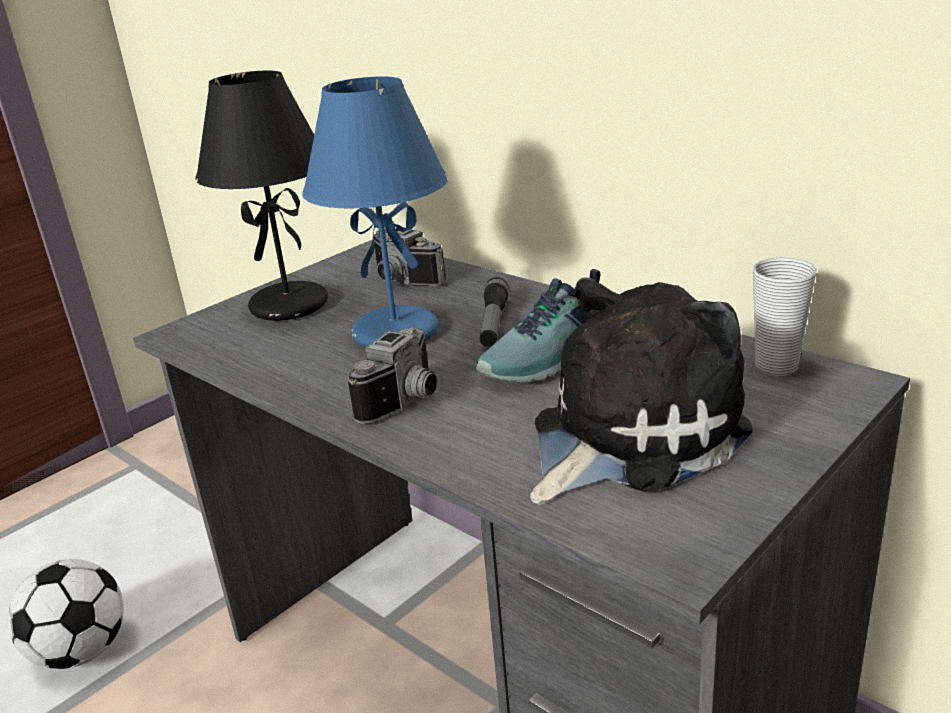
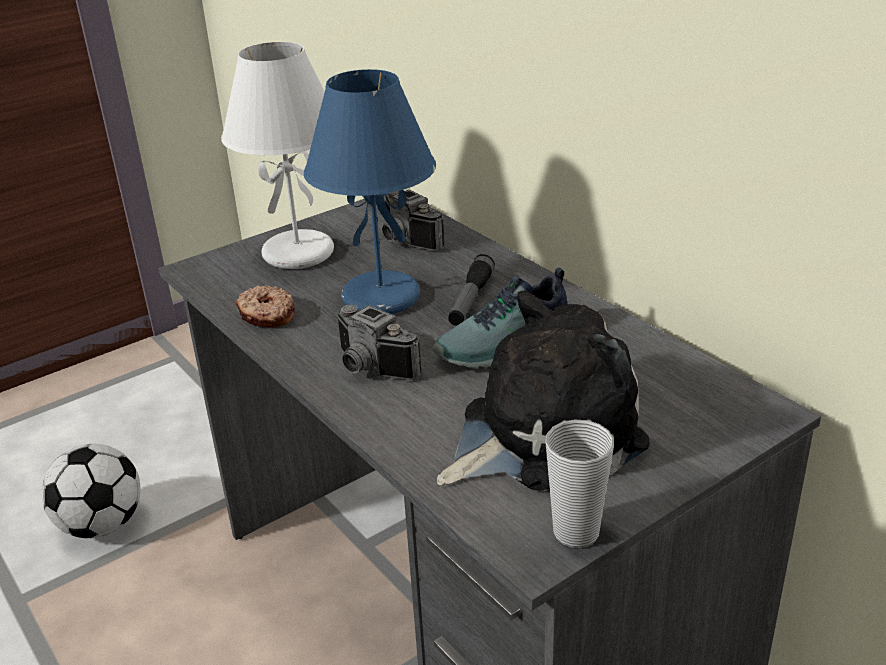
camera: 10 degrees right, 5 degrees up
black table lamp [195,71,328,321] -> white table lamp [221,42,334,269]
camera [348,327,437,424] -> camera turned 90 degrees clockwise [338,304,422,380]
cup [753,257,817,376] -> cup moved to [546,420,614,548]
none -> donut [236,286,295,328]

